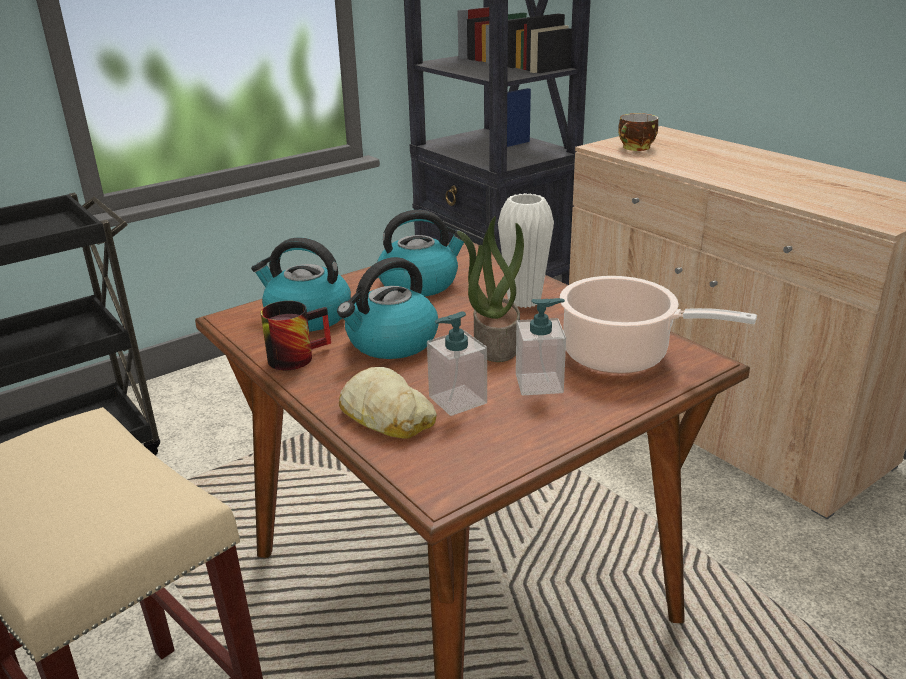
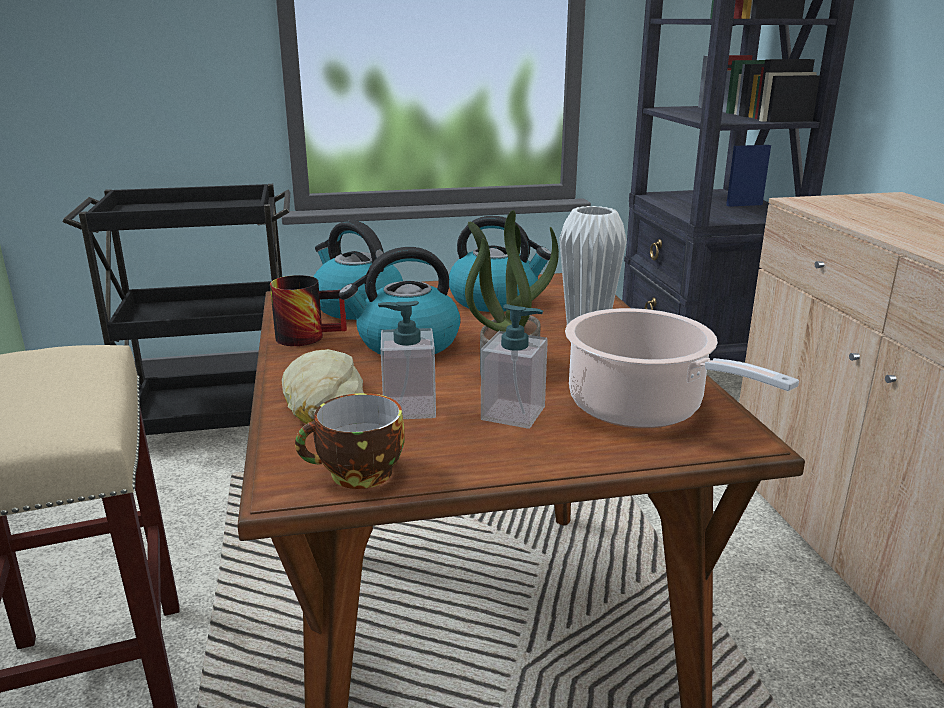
camera: 25 degrees right, 5 degrees down
cup [618,113,658,151] -> cup moved to [295,393,405,489]

